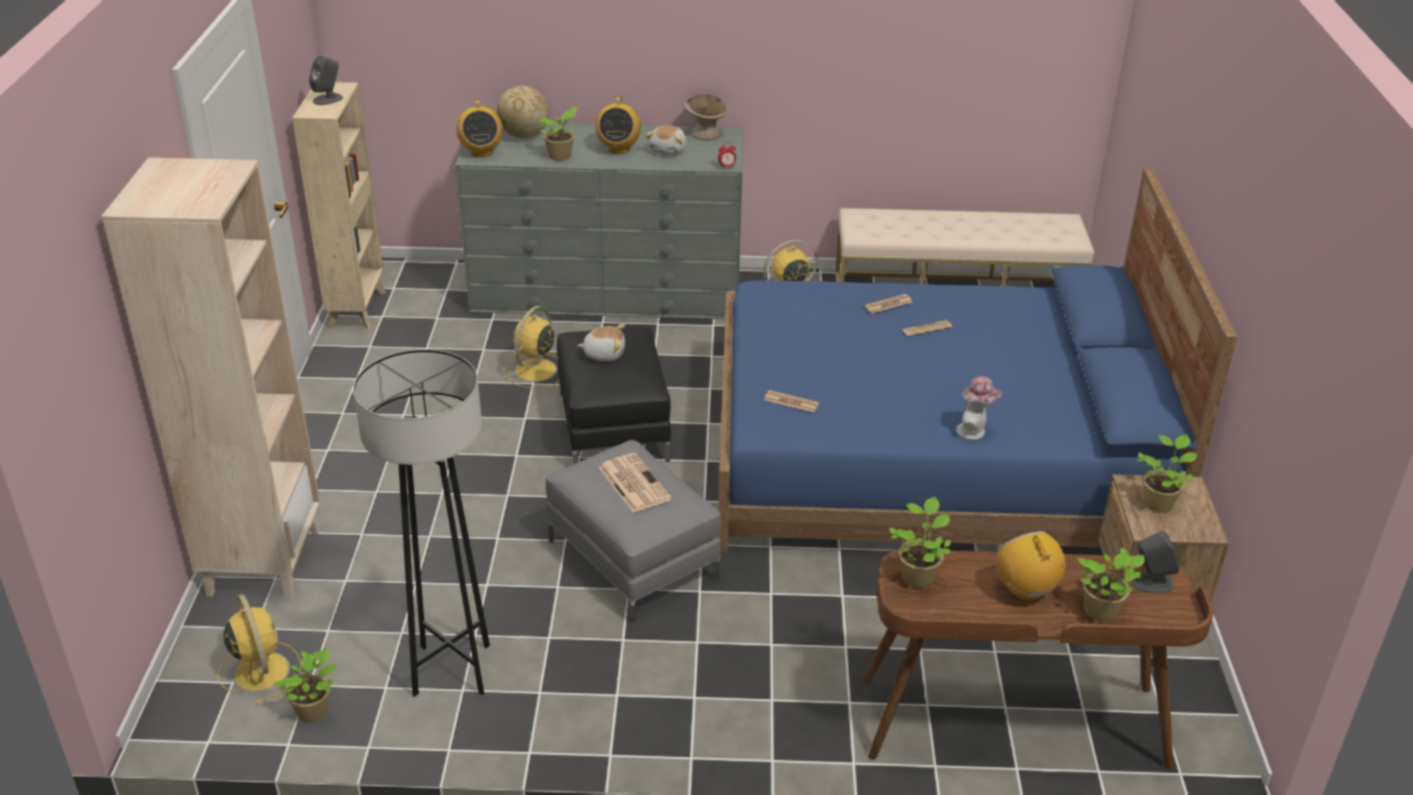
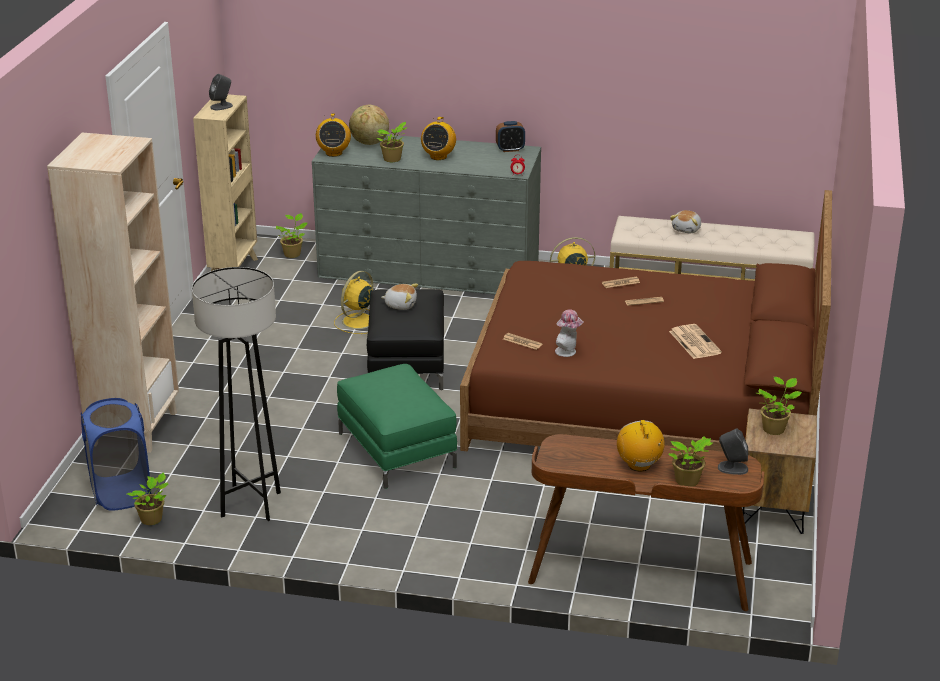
camera: 10 degrees right, 5 degrees down
yellow fan [217,594,302,705] -> blue laundry basket [81,398,151,511]
grey ottoman [546,440,721,623] -> green ottoman [337,364,457,489]
newspaper [599,453,672,513] -> newspaper moved to [669,324,722,359]
plush toy [646,125,687,155] -> plush toy moved to [670,210,701,233]
beige bowl [685,94,728,140] -> alarm clock [496,121,525,152]
blue bed [718,168,1237,552] -> brown bed [460,190,832,452]
potted plant [889,496,951,588] -> potted plant moved to [276,213,308,258]
hat [956,376,1002,440] -> hat moved to [555,309,584,357]

